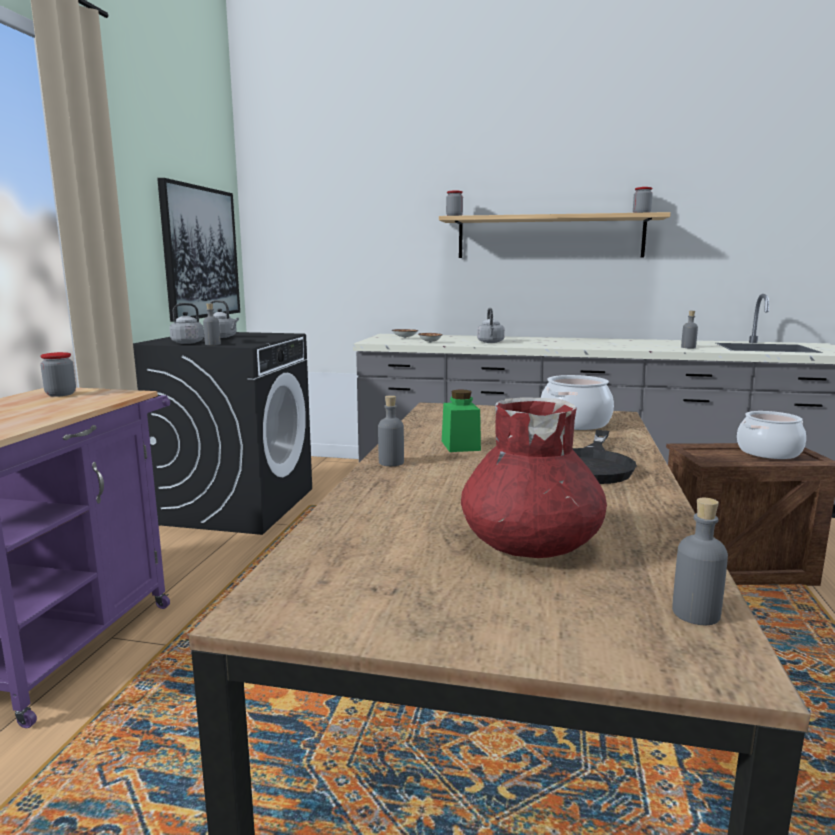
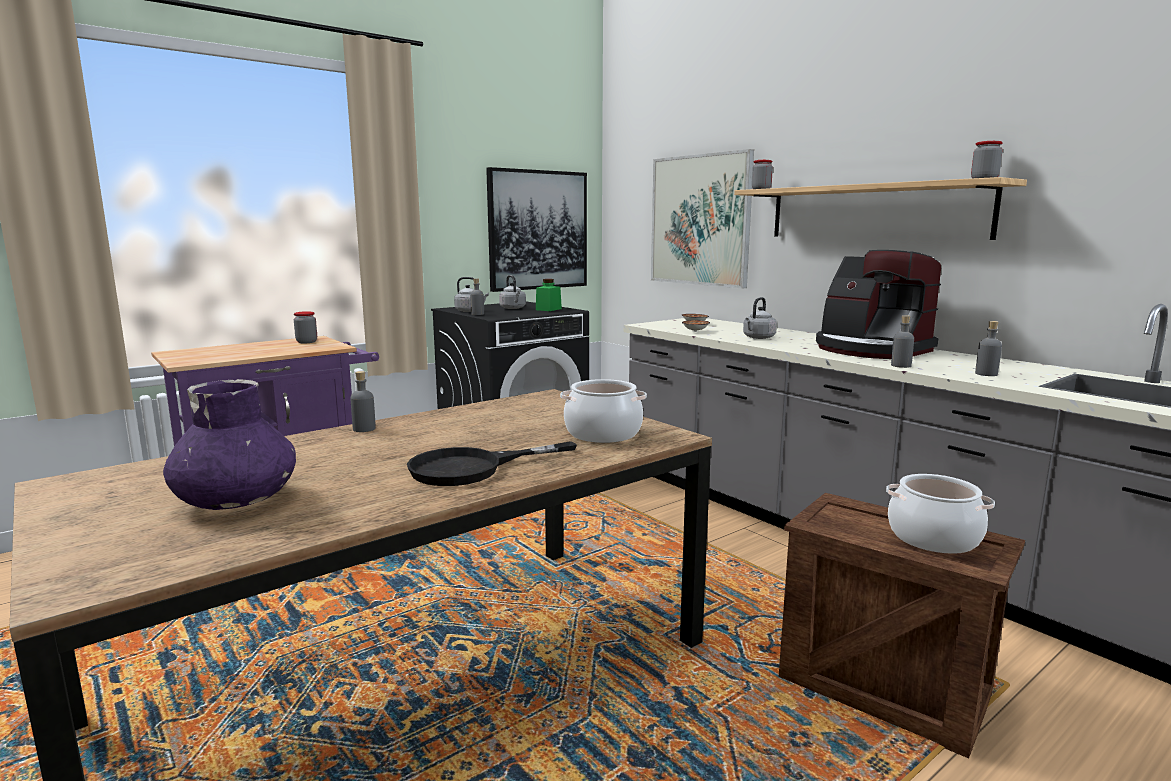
camera: 40 degrees right, 0 degrees up
green jar [442,389,481,452] -> green jar moved to [536,279,562,311]
red vase [461,397,607,558] -> purple vase [163,379,296,510]
grey bottle [672,498,728,625] -> grey bottle moved to [891,315,914,368]
none -> picture [651,149,754,289]
none -> coffee machine [816,250,941,359]

